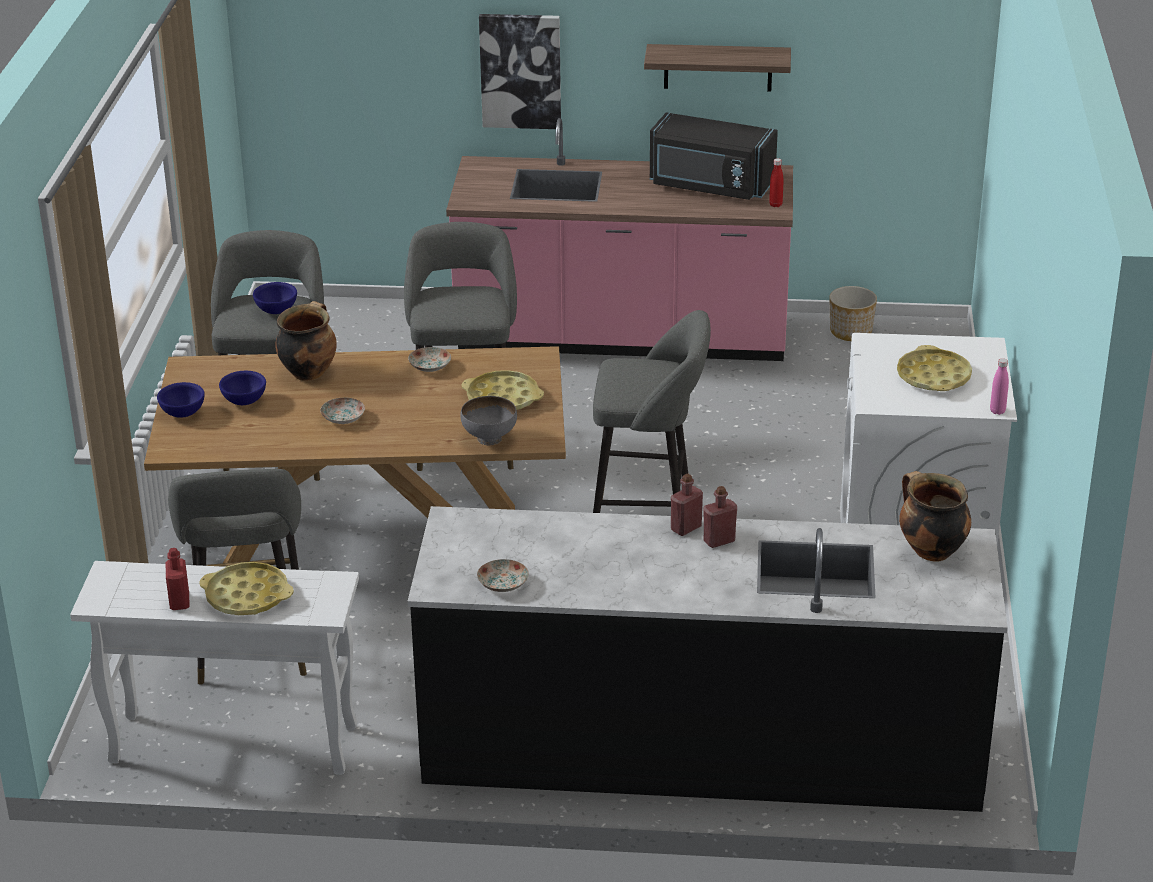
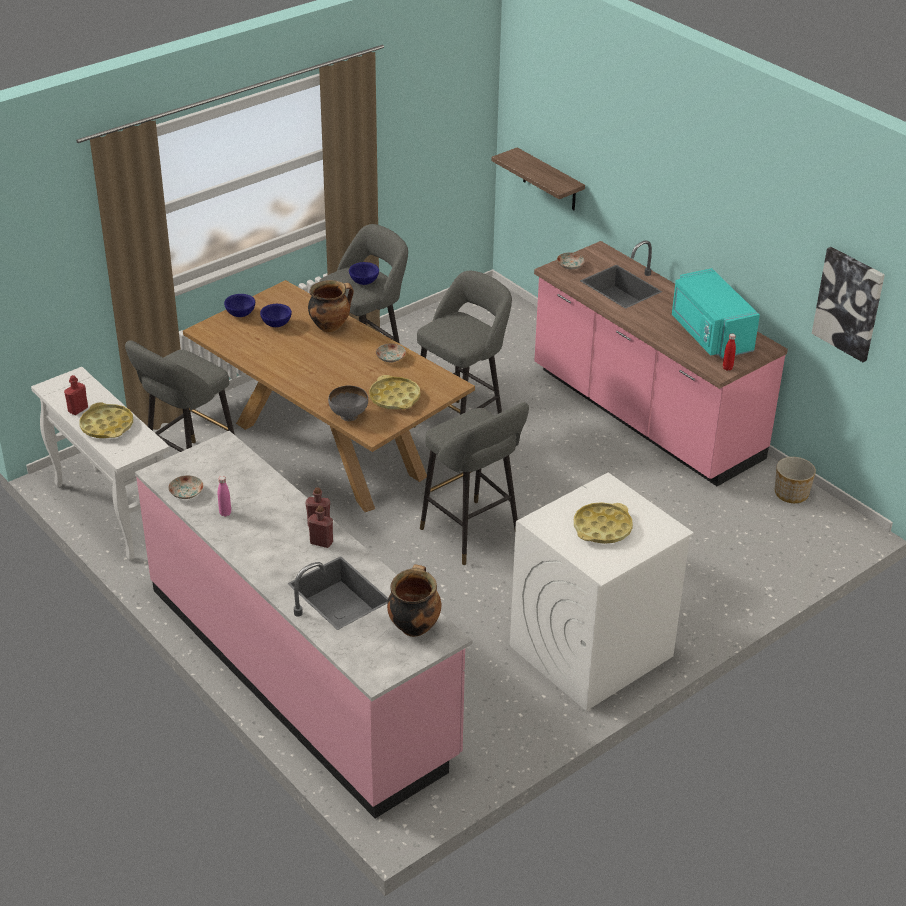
camera: 45 degrees right, 5 degrees up
plate [320,398,365,424] -> plate moved to [557,252,585,269]
black counter [407,506,1008,812] -> pink counter [135,431,473,818]
picture [479,14,561,129] -> picture moved to [812,247,885,362]
shelf [644,44,791,92] -> shelf moved to [491,148,585,210]
black microwave [650,112,778,200] -> turquoise microwave [672,268,760,359]
pink bottle [990,358,1009,415] -> pink bottle moved to [218,476,231,517]

